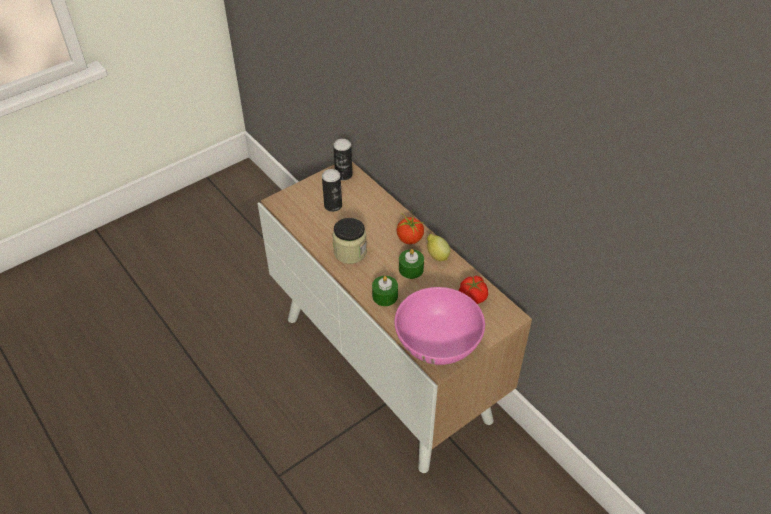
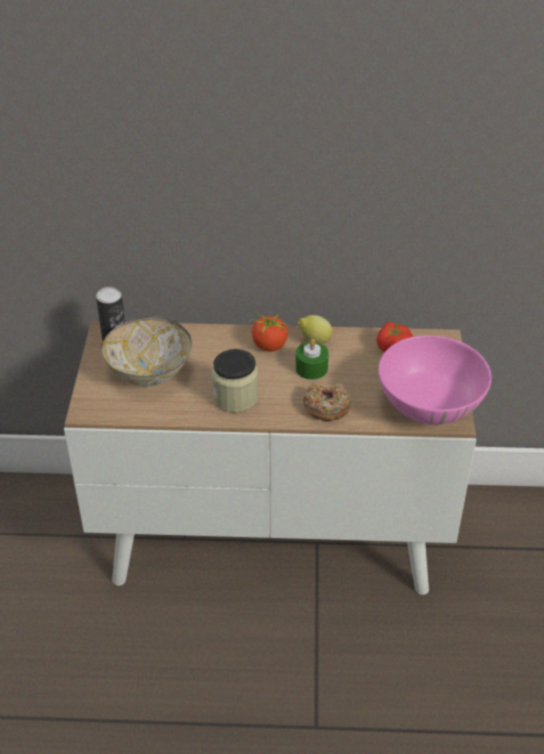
camera: 50 degrees left, 5 degrees down
can [322,169,342,212] -> bowl [101,316,192,386]
green candle [372,276,398,306] -> donut [303,381,350,421]

